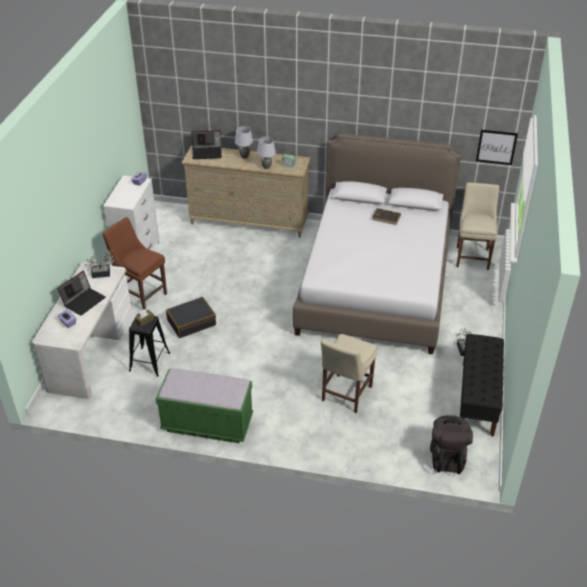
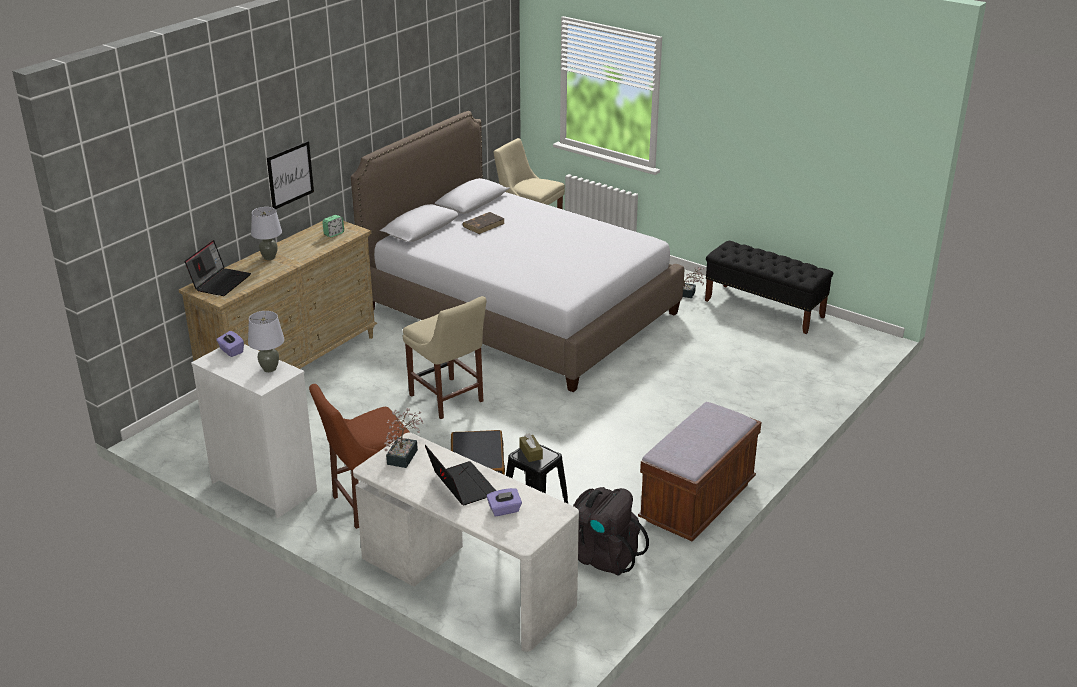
camera: 65 degrees left, 10 degrees down
green bench [156,368,253,443] -> brown bench [638,402,761,542]
grey table lamp [257,137,276,169] -> grey table lamp moved to [248,311,284,372]
beige chair [321,334,378,413] -> beige chair moved to [402,296,486,419]
black backpack [430,415,473,474] -> black backpack moved to [573,487,649,576]
picture [476,130,518,165] -> picture moved to [267,141,314,209]

